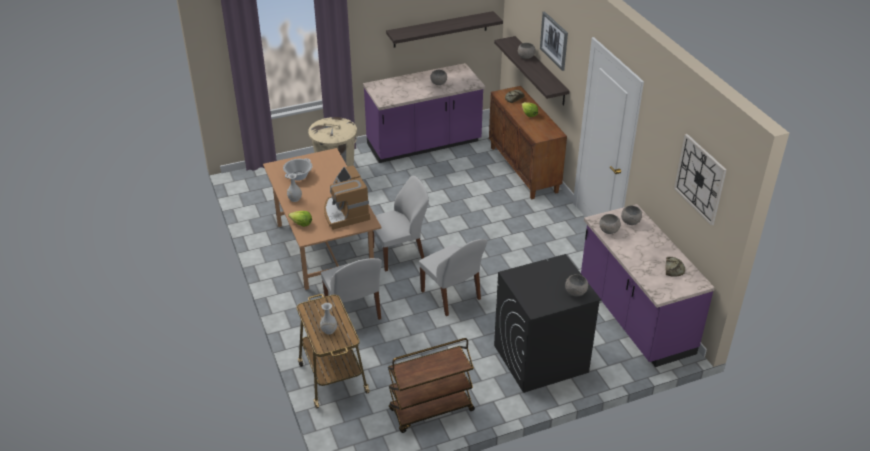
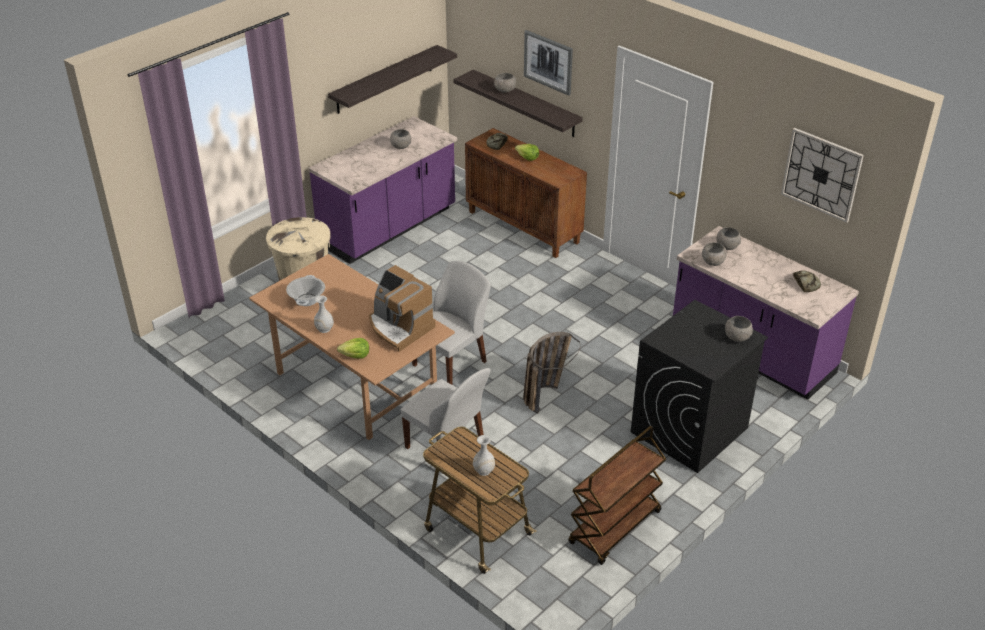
camera: 25 degrees left, 0 degrees up
white chair [419,239,487,316] -> basket [523,332,581,413]

